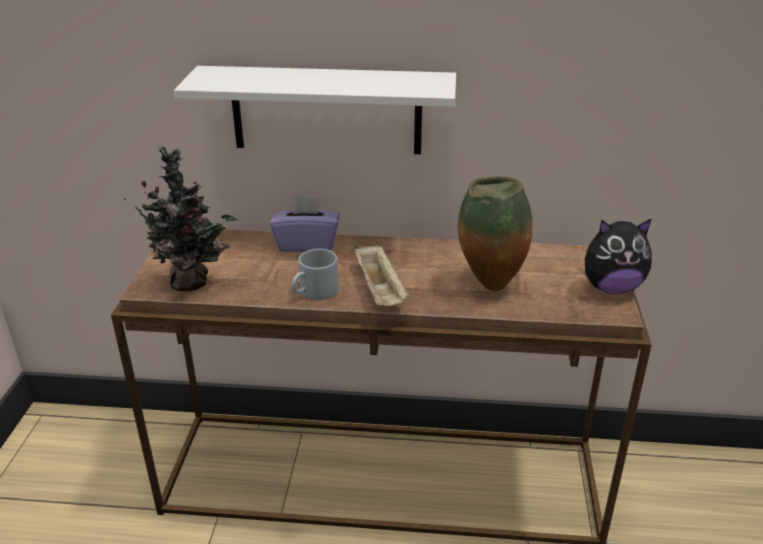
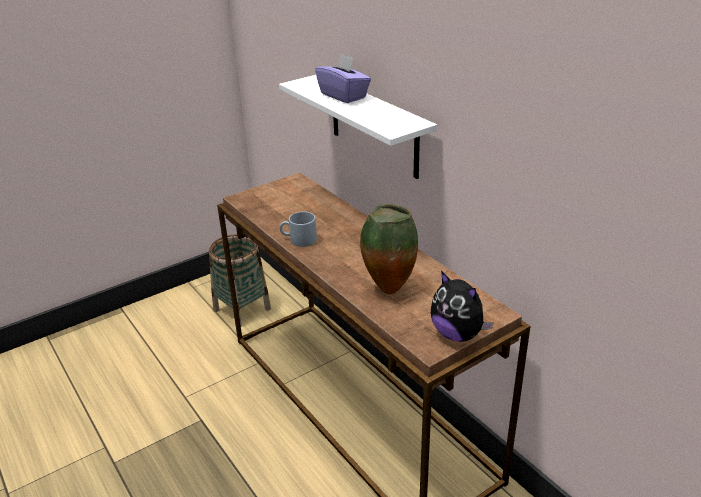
camera: 50 degrees right, 0 degrees up
potted plant [124,146,237,291] -> none
purple tissue box [270,196,339,252] -> purple tissue box moved to [315,53,371,103]
beige tray [354,244,409,306] -> none
none -> basket [209,234,271,326]

